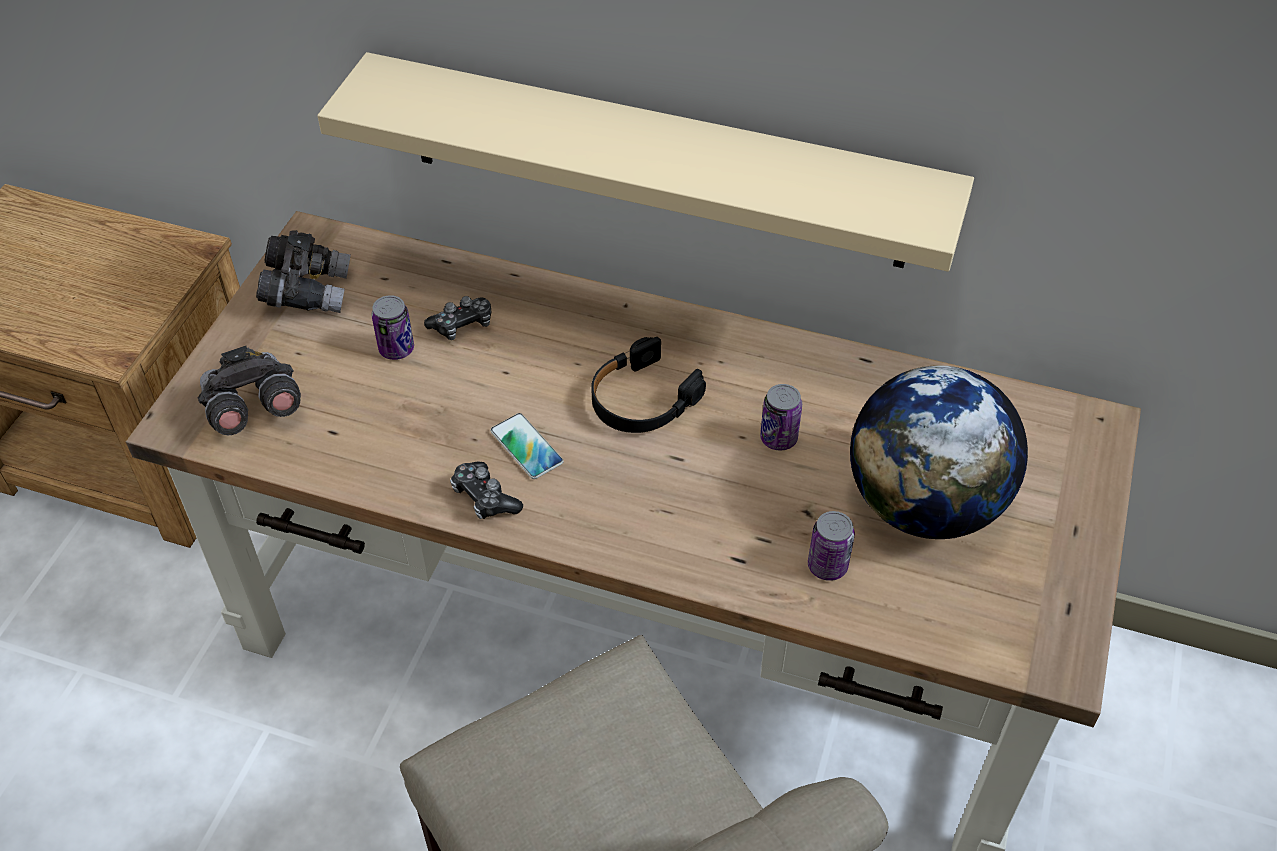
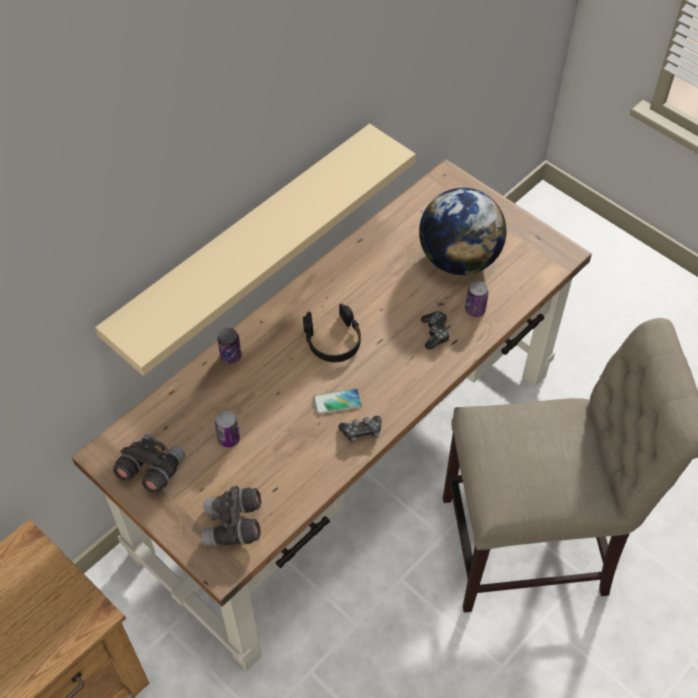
camera: 65 degrees left, 5 degrees up
game controller [424,296,491,340] -> game controller moved to [421,311,450,350]
can [760,384,802,450] -> can moved to [218,328,241,364]

